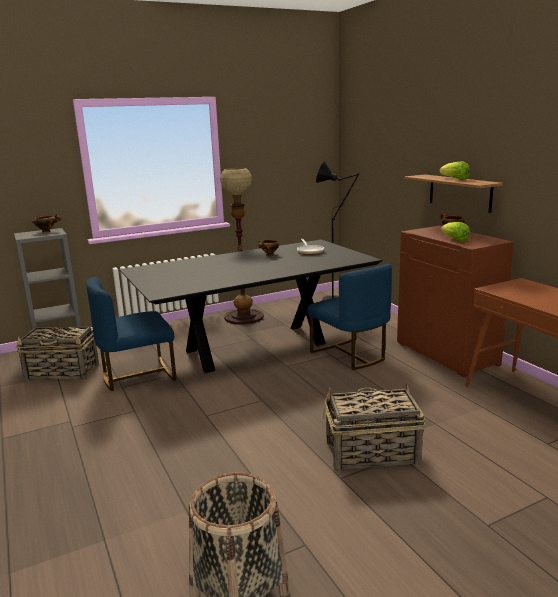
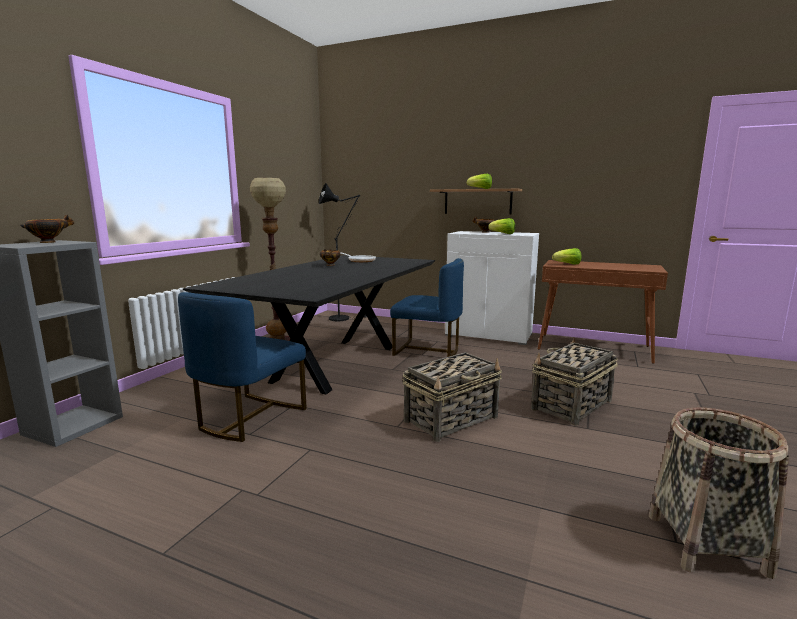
camera: 40 degrees left, 5 degrees down
basket [16,327,99,381] -> basket moved to [402,352,502,442]
brown cabinet [397,226,514,377] -> white cabinet [445,231,539,345]
none -> lettuce [552,248,582,265]

